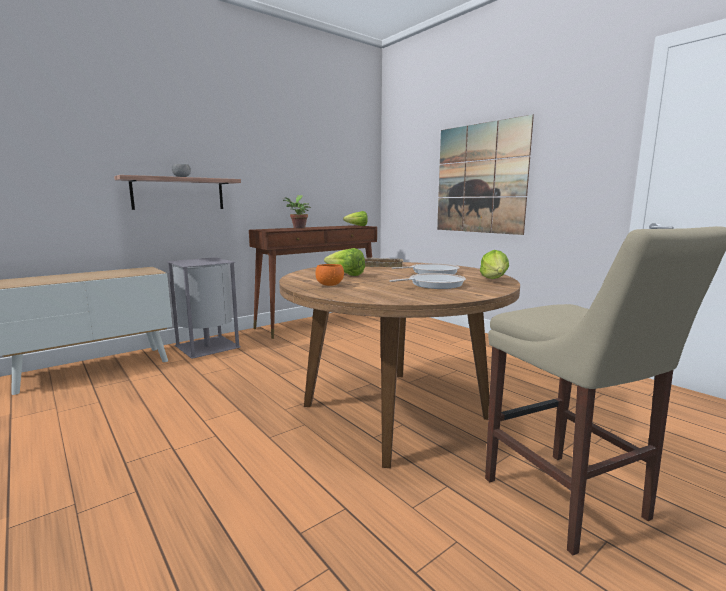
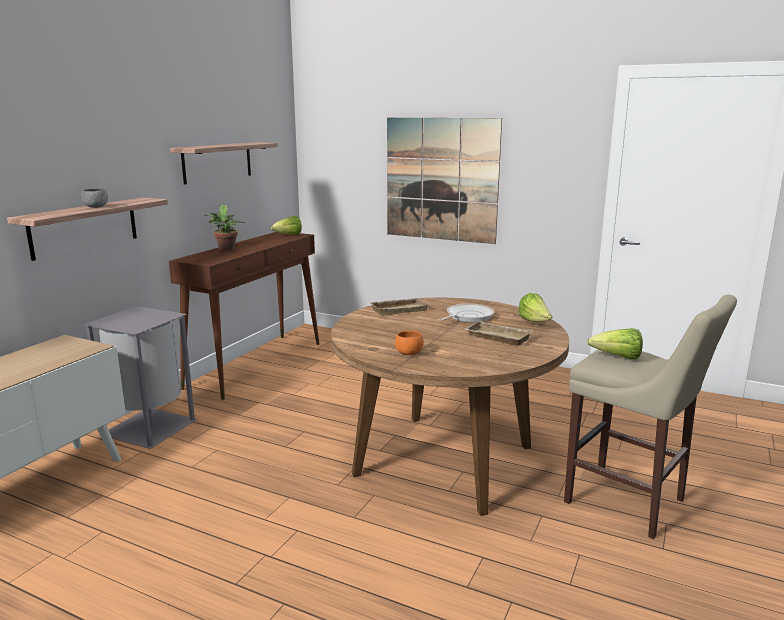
camera: 25 degrees left, 5 degrees up
lettuce [324,248,365,276] -> lettuce moved to [587,328,643,359]
frying pan [389,273,466,289] -> beige tray [464,320,533,346]
none -> shelf [170,142,278,184]

